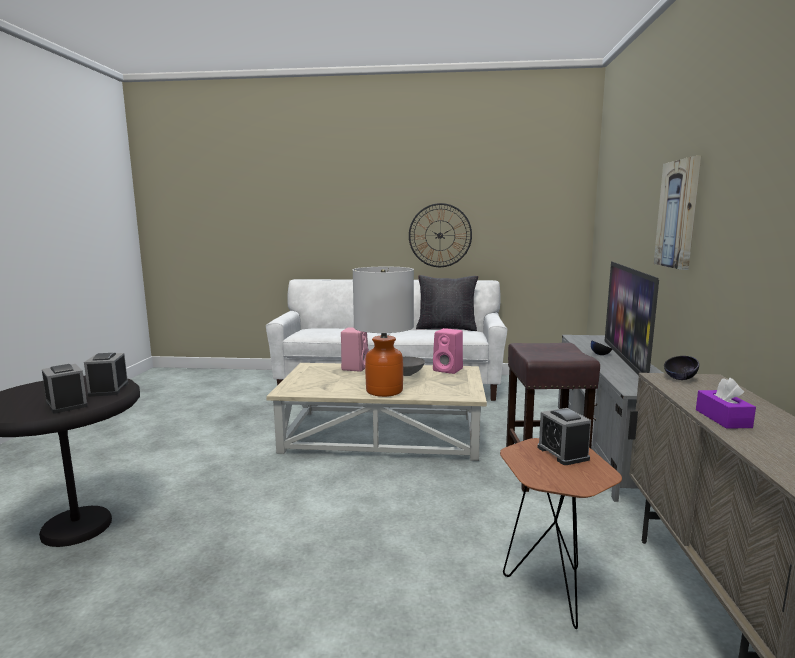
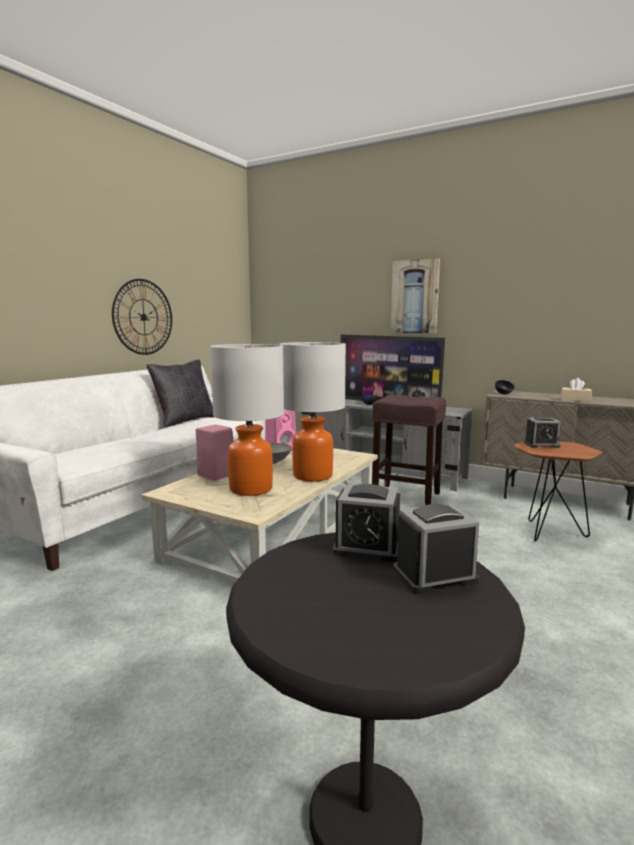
camera: 65 degrees left, 0 degrees up
purple tissue box [696,378,756,429] -> beige tissue box [561,378,592,402]
none -> table lamp [210,344,284,496]

